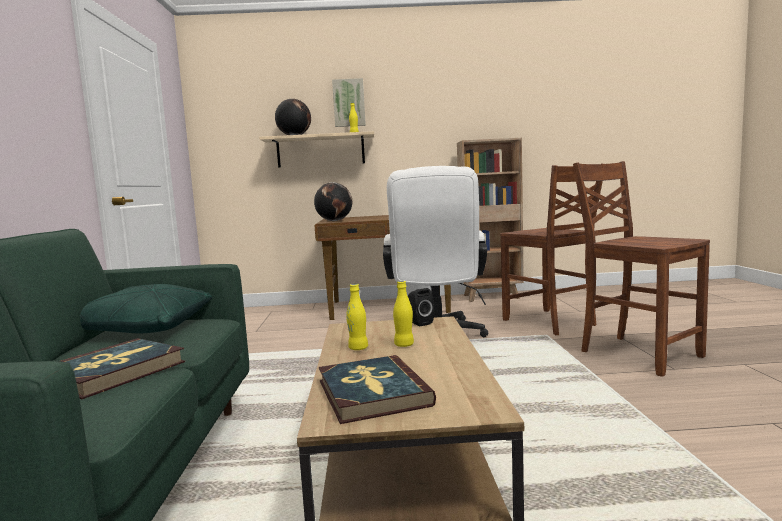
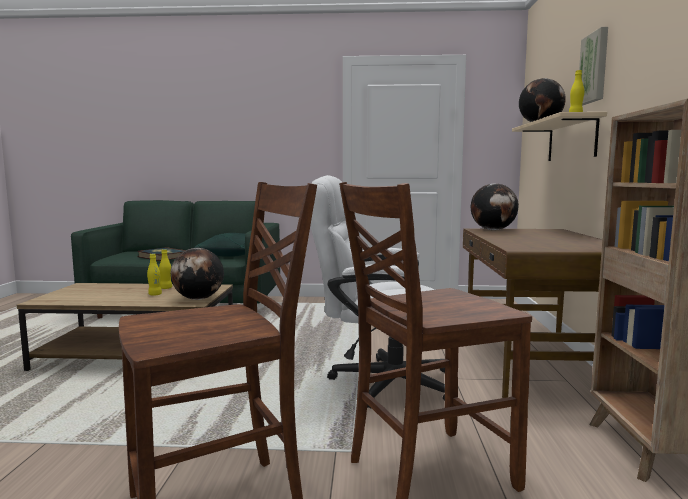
camera: 95 degrees right, 0 degrees up
book [319,355,436,424] -> none
black speaker [408,288,434,326] -> globe [171,248,224,300]

